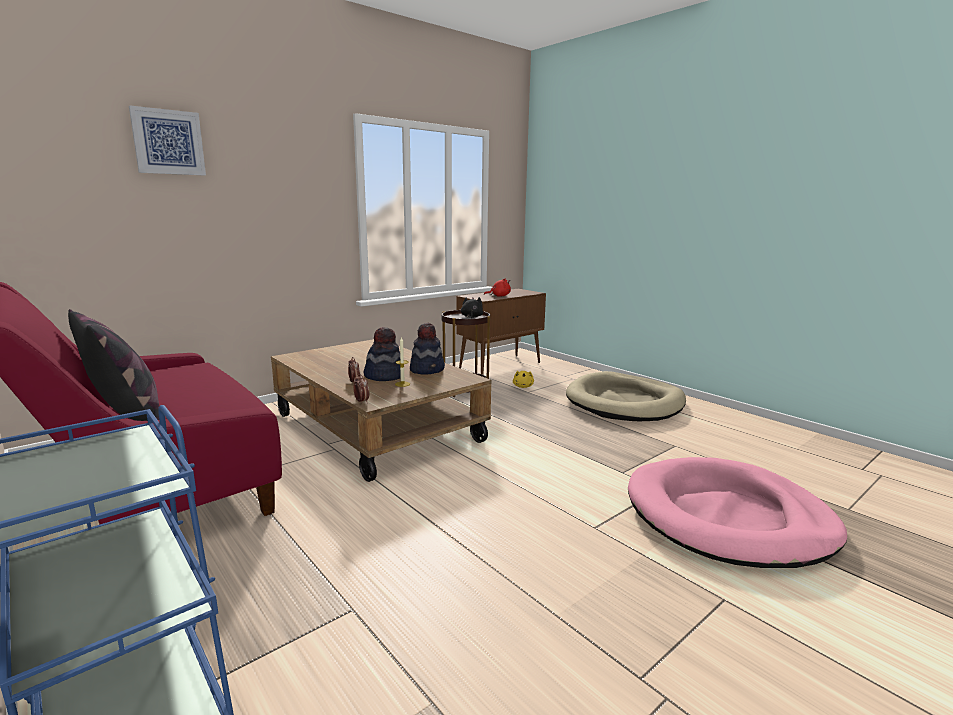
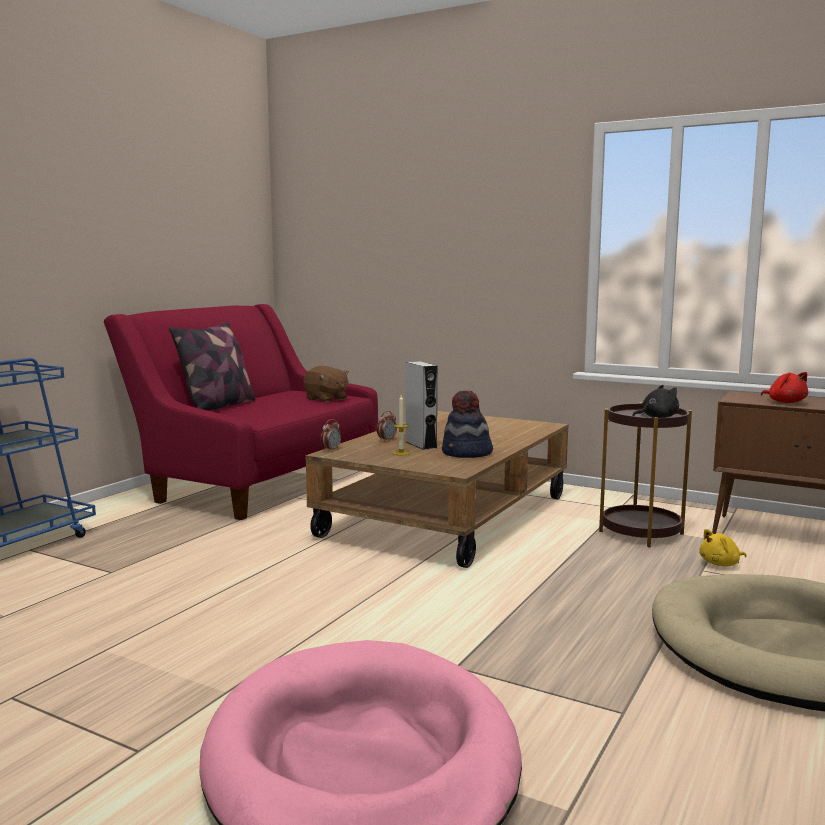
camera: 70 degrees right, 5 degrees down
picture [129,105,206,175] -> none
hat [364,327,401,381] -> grey speaker [406,361,437,450]
none -> brown plush toy [303,366,349,402]

